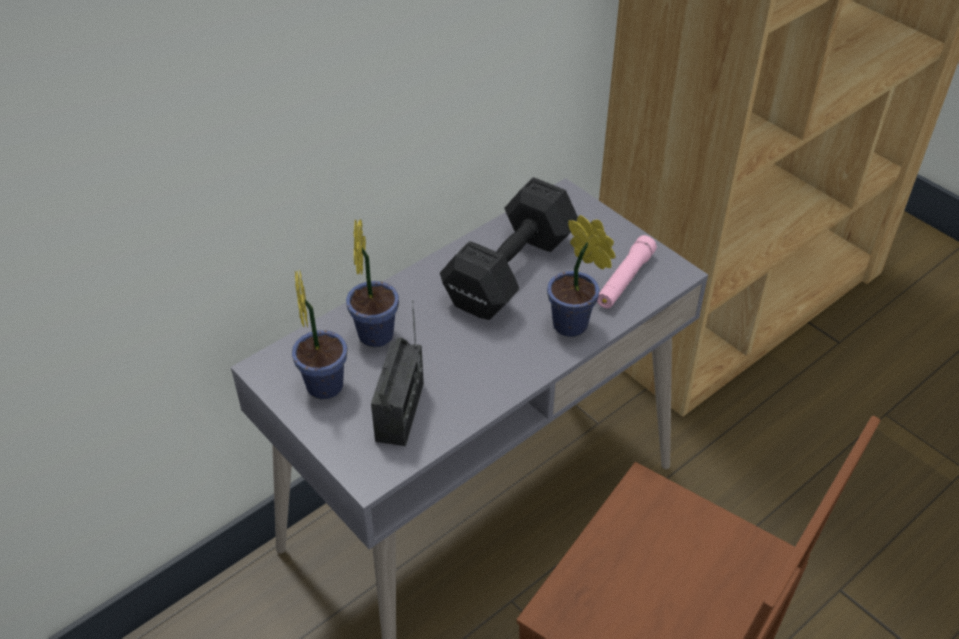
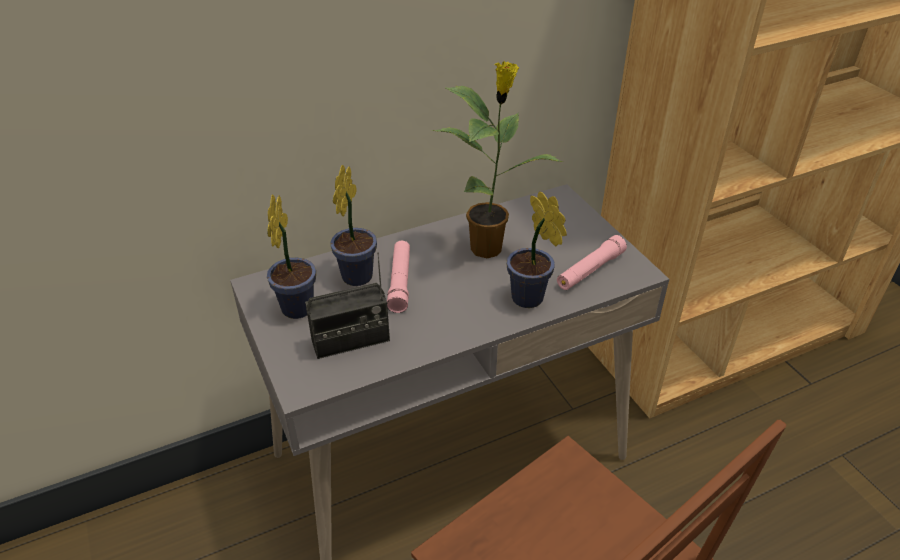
camera: 15 degrees right, 5 degrees down
radio [371,300,424,446] -> radio turned 45 degrees clockwise [305,252,390,359]
black dumbbell [440,177,578,320] -> potted plant [432,61,563,258]
none -> pink flashlight [387,241,410,313]

